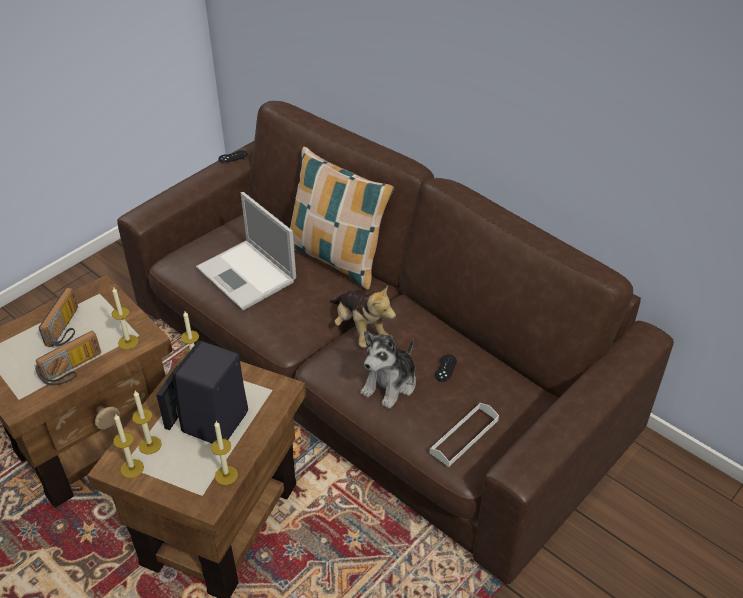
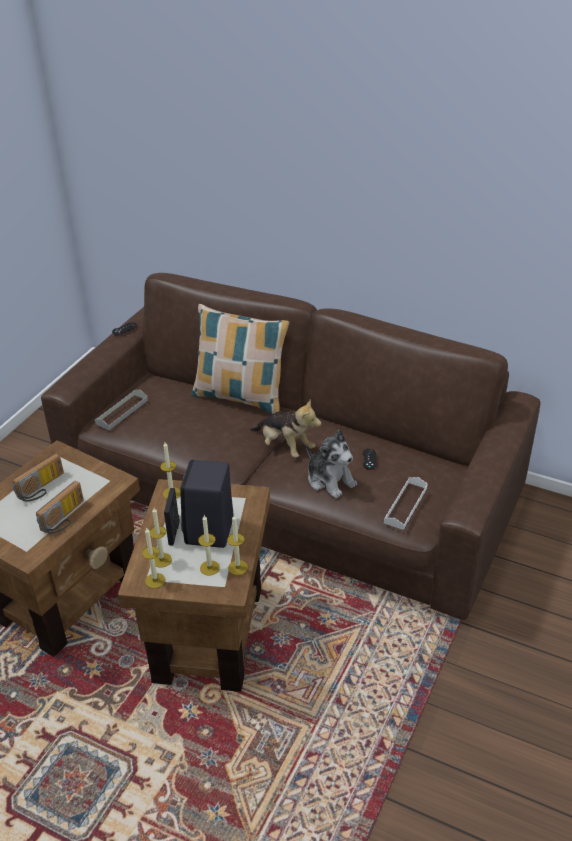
camera: 15 degrees left, 5 degrees down
radio [38,288,78,347] -> radio turned 45 degrees clockwise [12,453,64,502]
candle [112,287,139,350] -> candle moved to [198,515,220,576]
laptop [196,192,296,310] -> none
plush toy [360,331,416,409] -> plush toy turned 60 degrees counterclockwise [306,430,357,499]
none -> grey tray [95,390,148,430]

